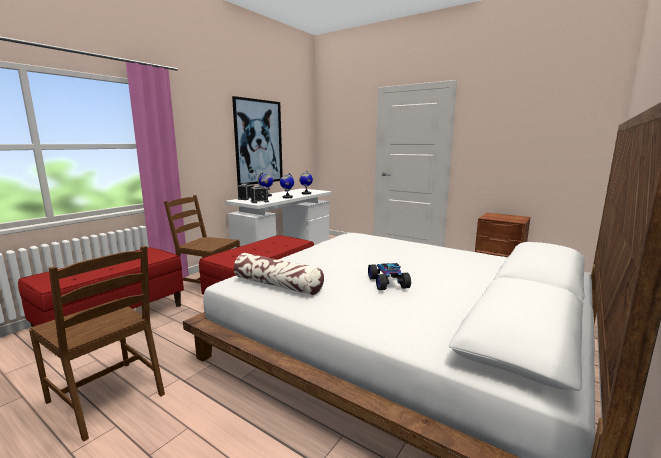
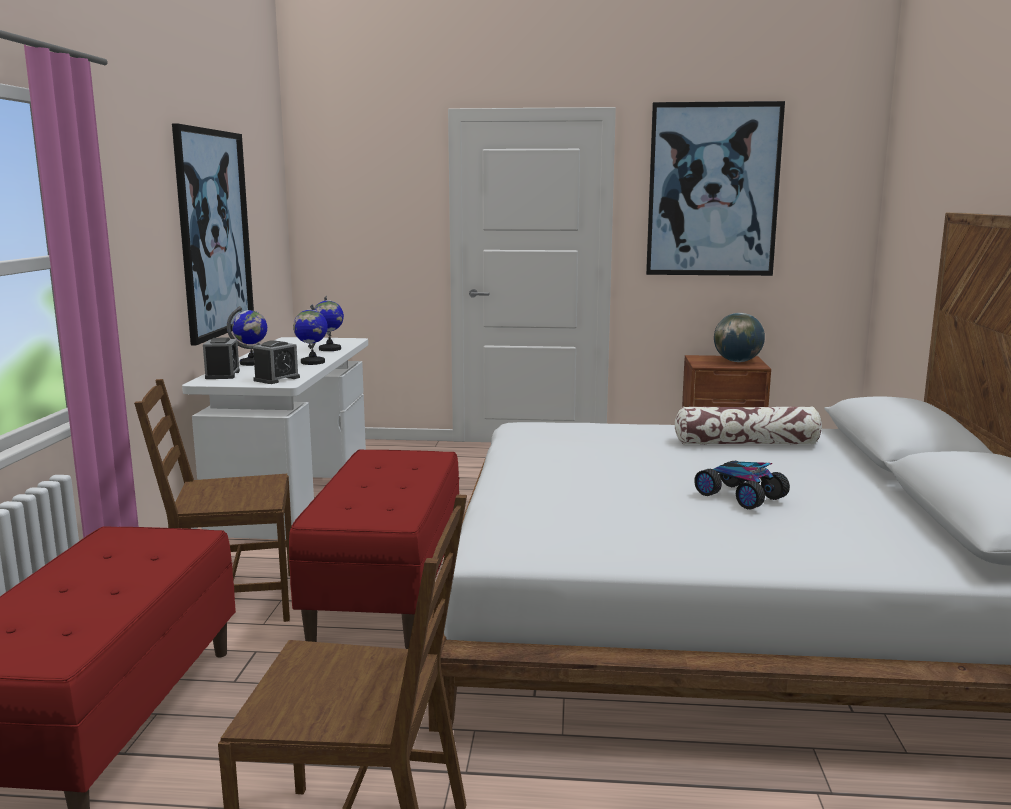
camera: 30 degrees left, 0 degrees up
pillow [234,253,324,295] -> pillow moved to [675,406,822,444]
none -> picture [646,101,785,276]
none -> globe [714,313,765,362]

